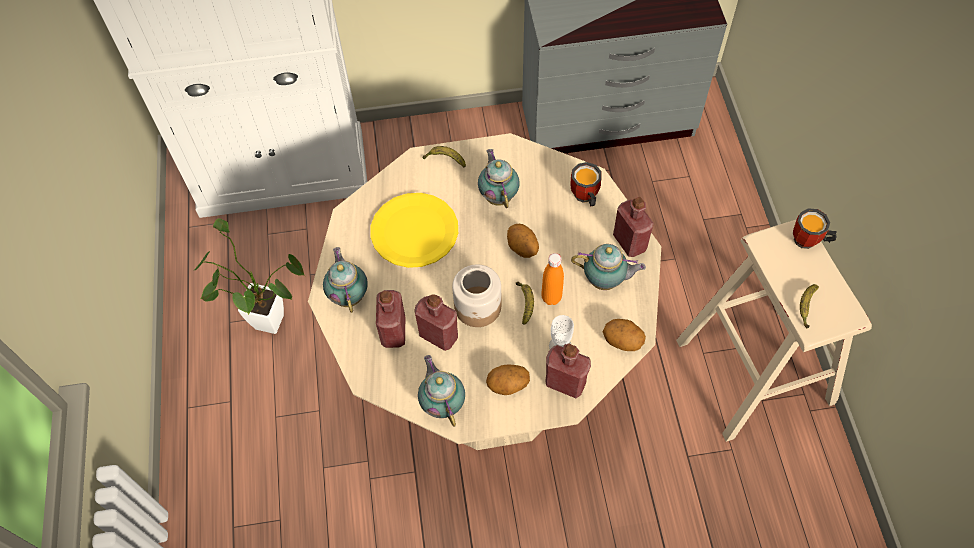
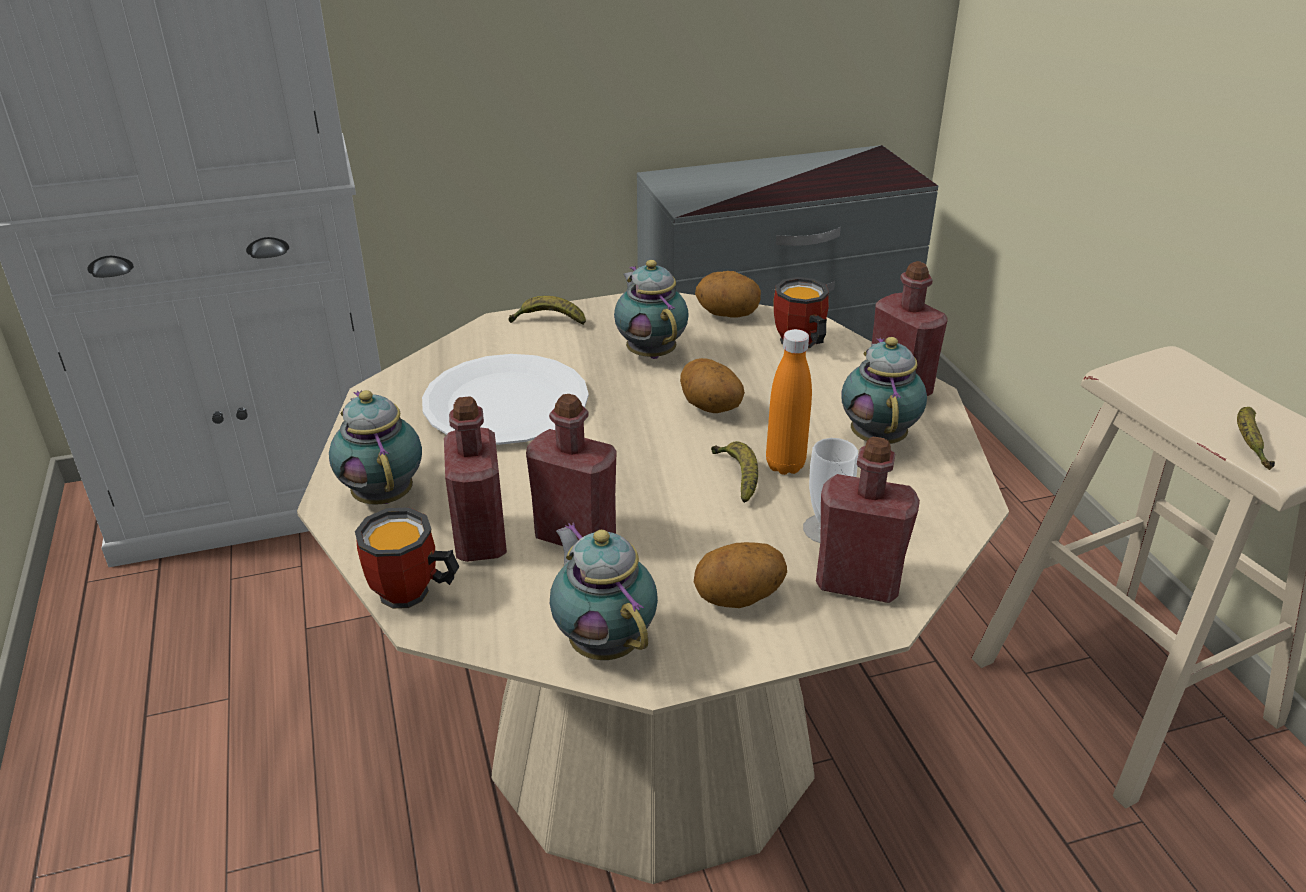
camera: 10 degrees left, 25 degrees down
potted plant [194,218,305,334] -> none
yellow plate [370,193,458,268] -> white plate [422,354,589,445]
jar [452,264,501,327] -> none
teapot [571,244,646,290] -> teapot turned 90 degrees counterclockwise [841,337,927,444]
potato [602,319,646,351] -> potato moved to [695,271,761,318]
mug [793,208,837,249] -> mug moved to [355,507,459,609]

